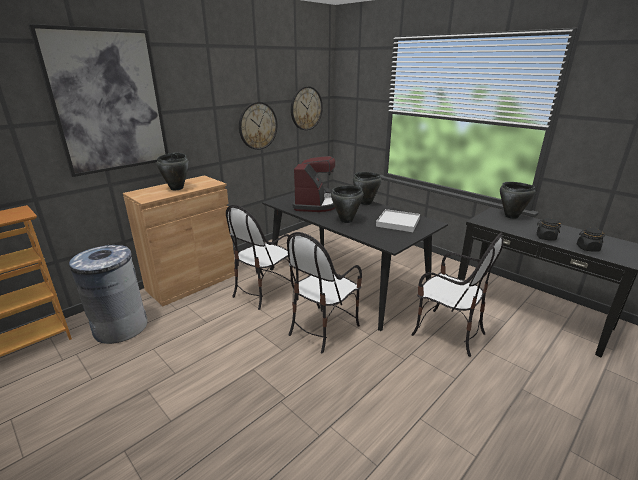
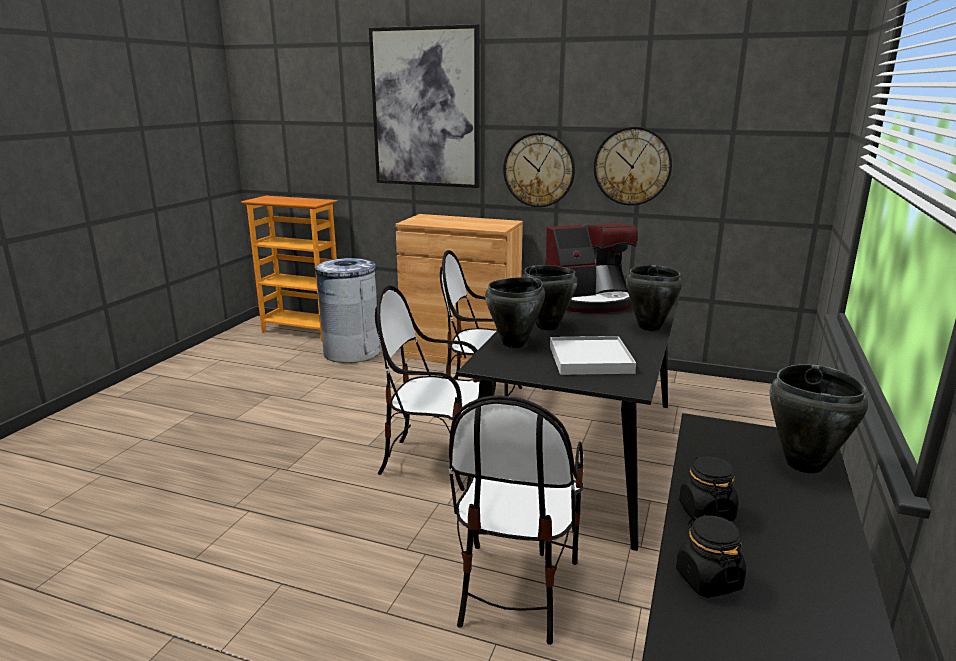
camera: 65 degrees right, 5 degrees down
black cooking pot [156,153,189,190] -> black cooking pot moved to [485,277,545,348]
wall clock [291,86,323,130] -> wall clock moved to [503,132,575,207]

